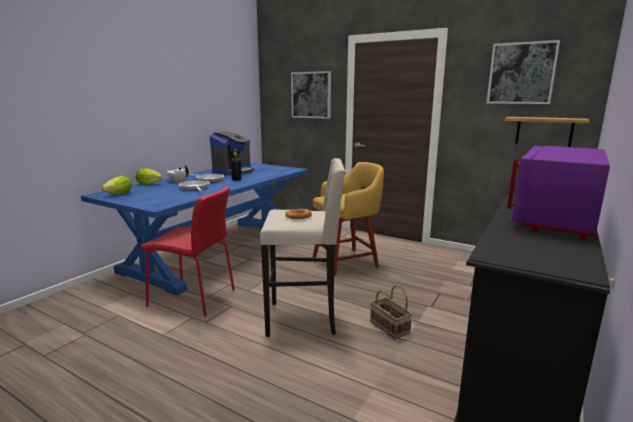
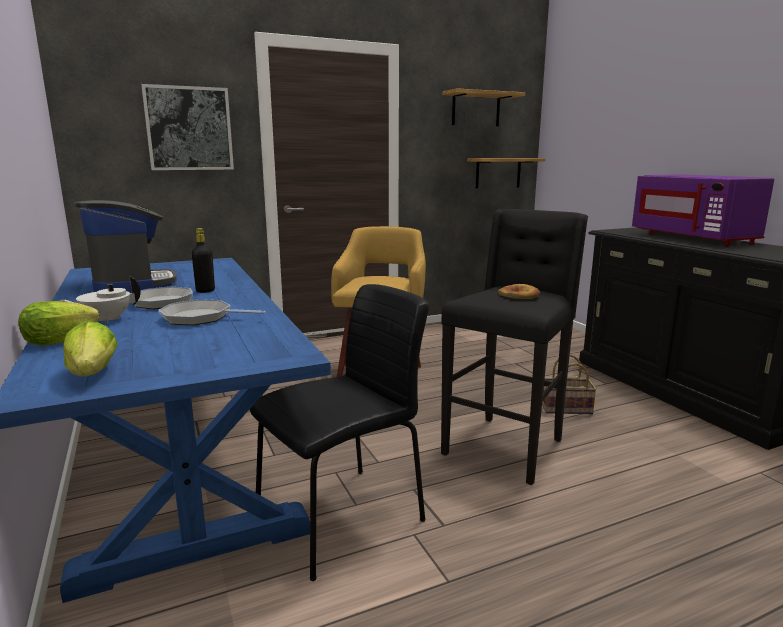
camera: 55 degrees left, 0 degrees up
red chair [141,187,235,317] -> black chair [250,284,429,581]
beige stool [260,158,345,337] -> black stool [441,209,588,485]
picture [487,40,560,104] -> shelf [443,88,525,126]

